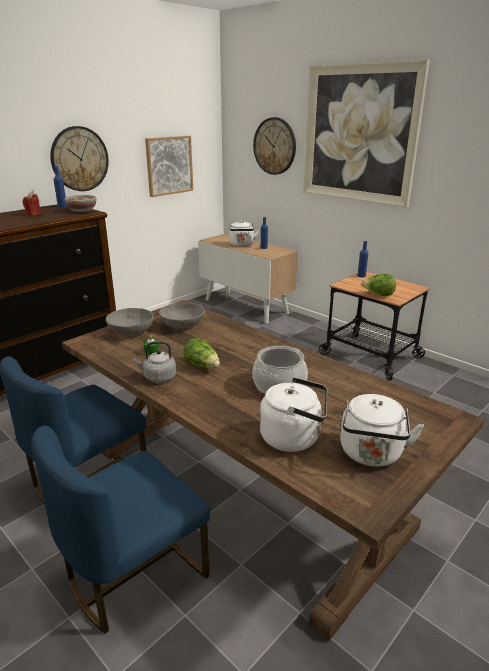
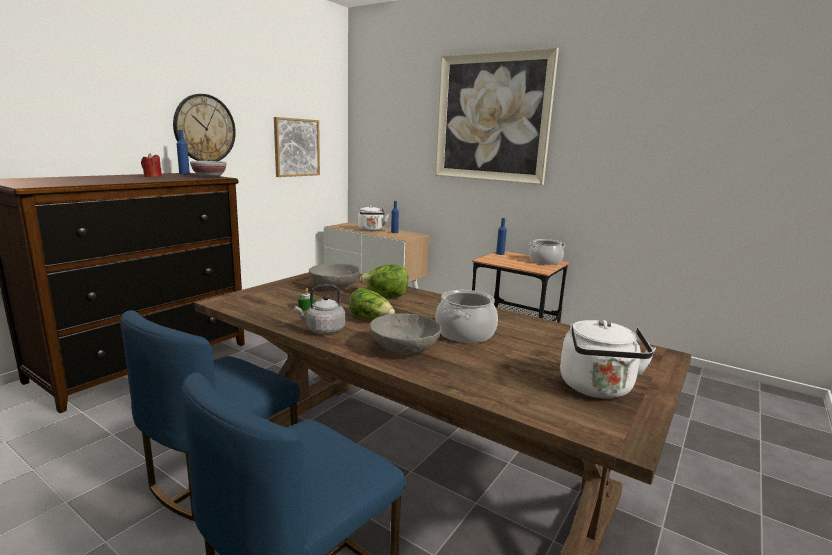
camera: 10 degrees left, 10 degrees down
grey bowl [106,308,154,336] -> grey bowl moved to [370,313,442,354]
wall clock [253,117,296,175] -> none
white kettle [260,377,327,452] -> none
lettuce [361,273,396,296] -> lettuce moved to [360,264,409,297]
none -> cooking pot [529,239,566,265]

